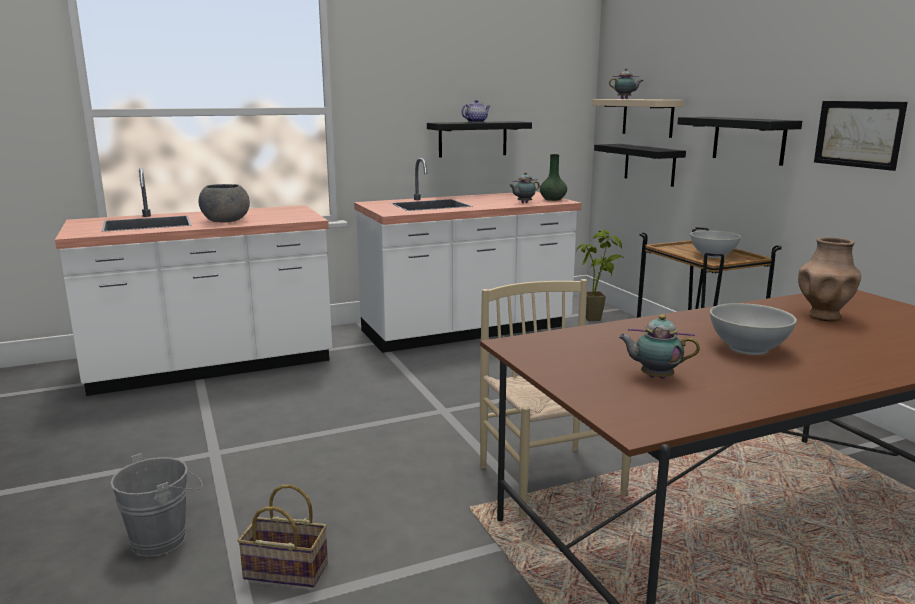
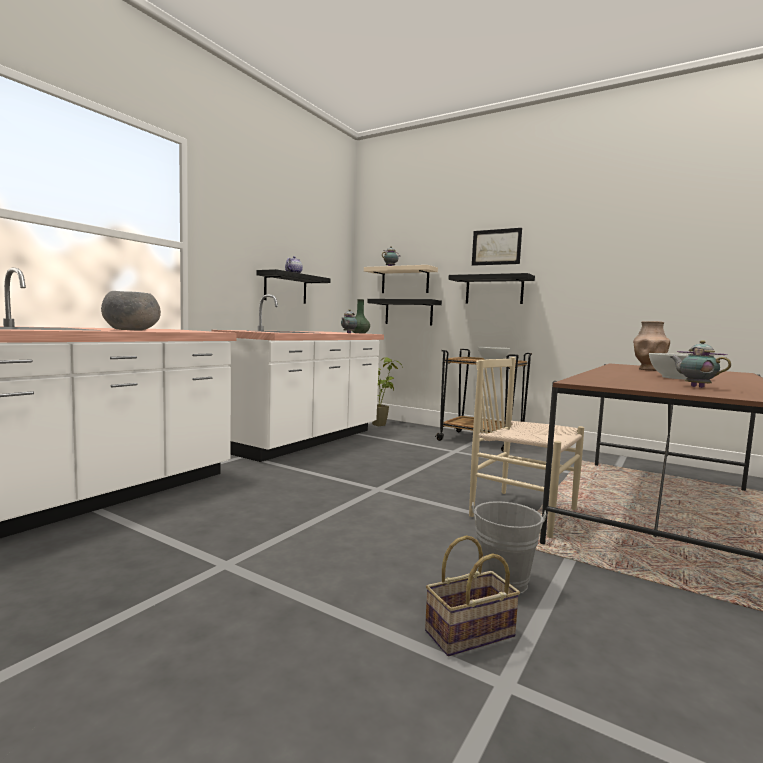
camera: 35 degrees left, 10 degrees down
grey bucket [110,453,203,557] -> grey bucket moved to [471,501,546,593]
teapot [618,315,700,379] -> teapot turned 75 degrees clockwise [670,340,731,388]
picture [814,101,908,171] -> picture moved to [472,228,522,266]

